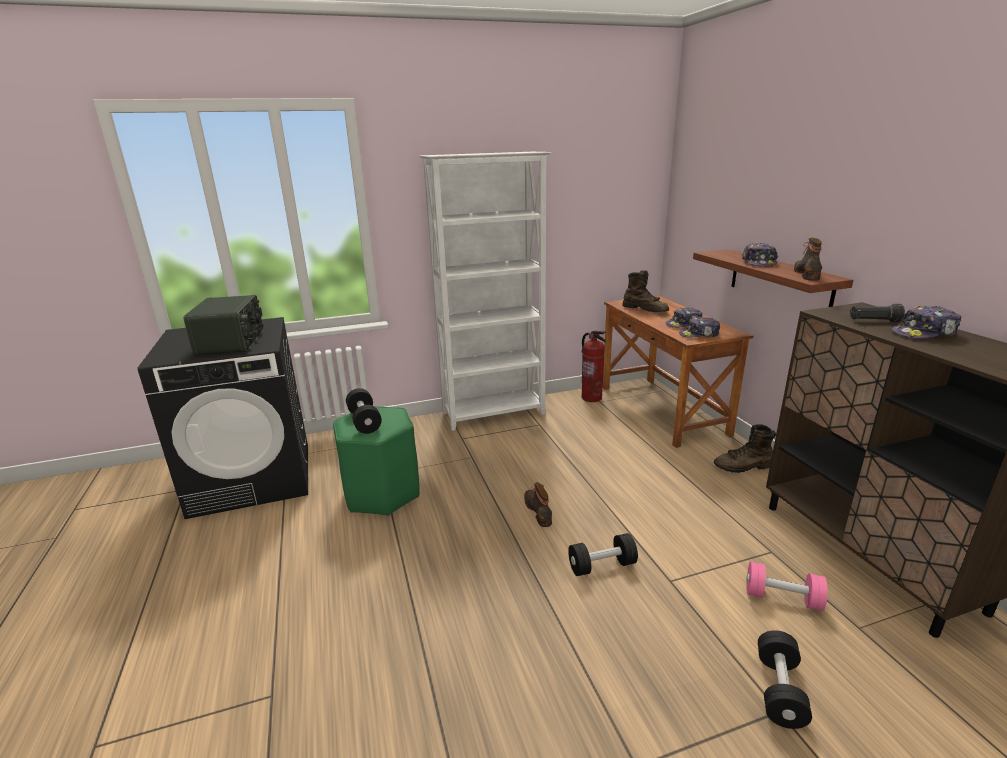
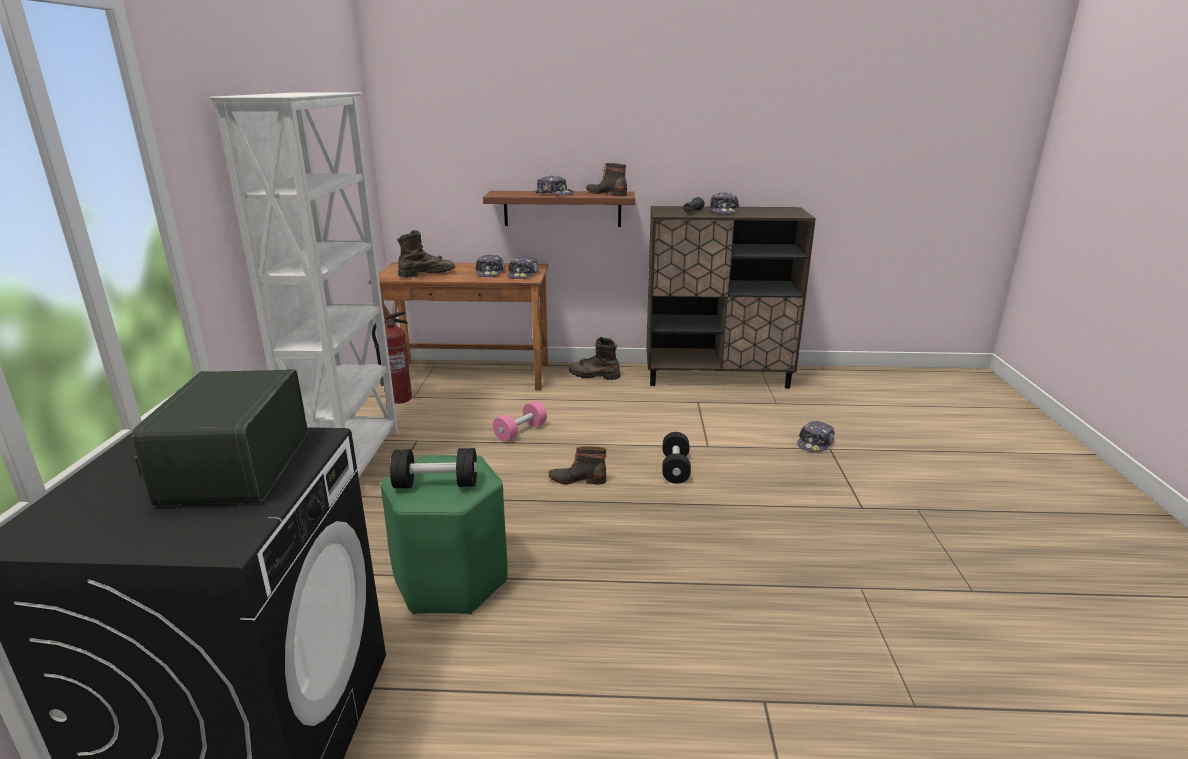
camera: 70 degrees left, 0 degrees up
radio [184,295,264,356] -> radio turned 105 degrees counterclockwise [131,369,308,506]
brown boot [714,424,776,473] -> brown boot turned 90 degrees clockwise [569,337,620,380]
pink dumbbell [747,562,828,611] -> pink dumbbell moved to [493,401,547,442]
black dumbbell [758,630,812,729] -> cap [797,421,835,453]

